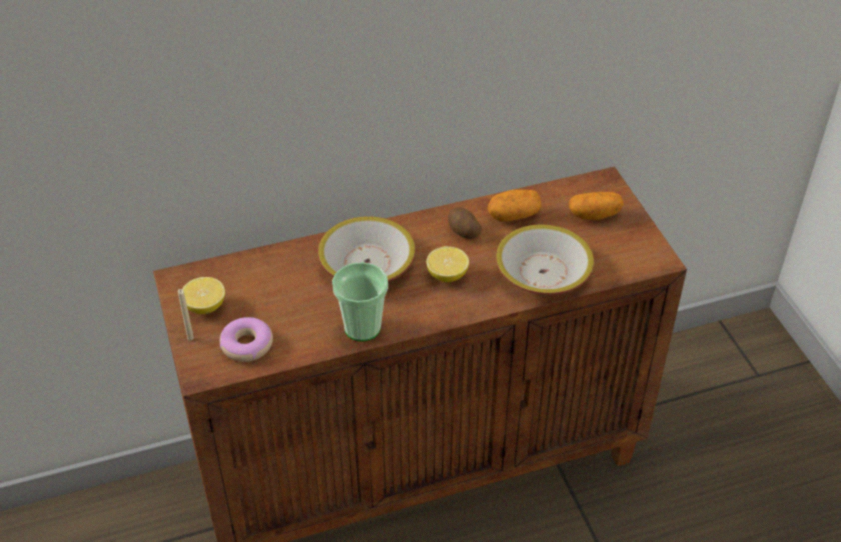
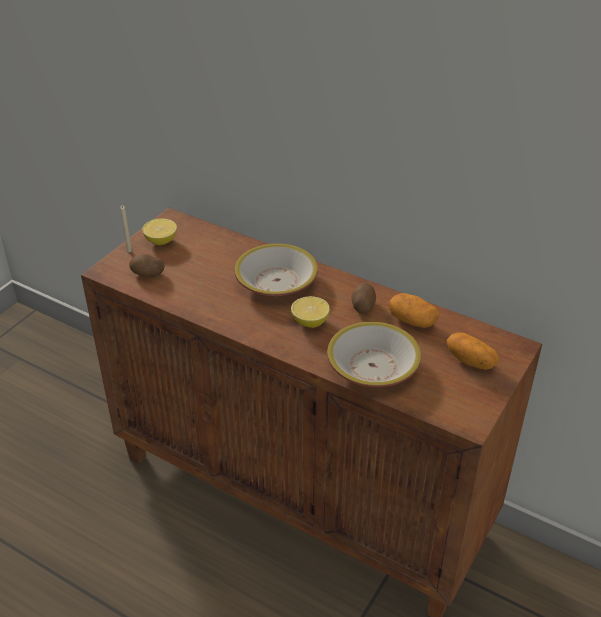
camera: 50 degrees right, 5 degrees down
donut [220,317,273,362] -> potato [129,254,165,277]
cup [332,262,388,342] -> none

